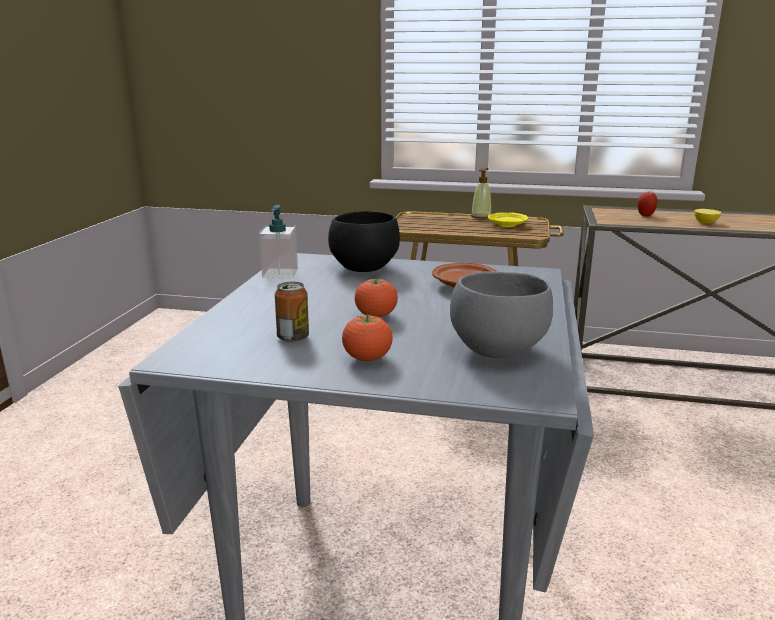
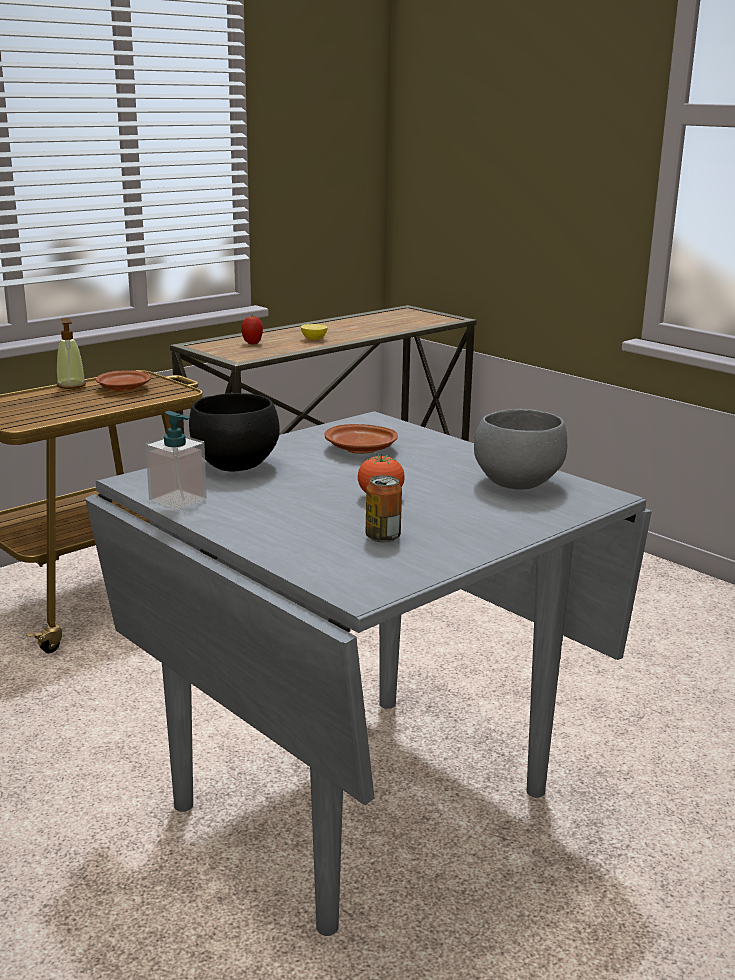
camera: 55 degrees left, 0 degrees up
tomato [342,313,393,361] -> none
yellow plate [488,212,528,227] -> brown plate [96,370,151,392]

